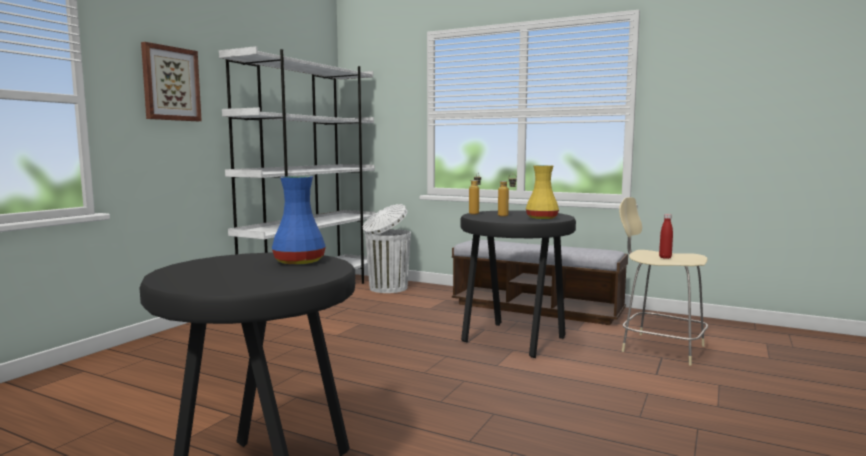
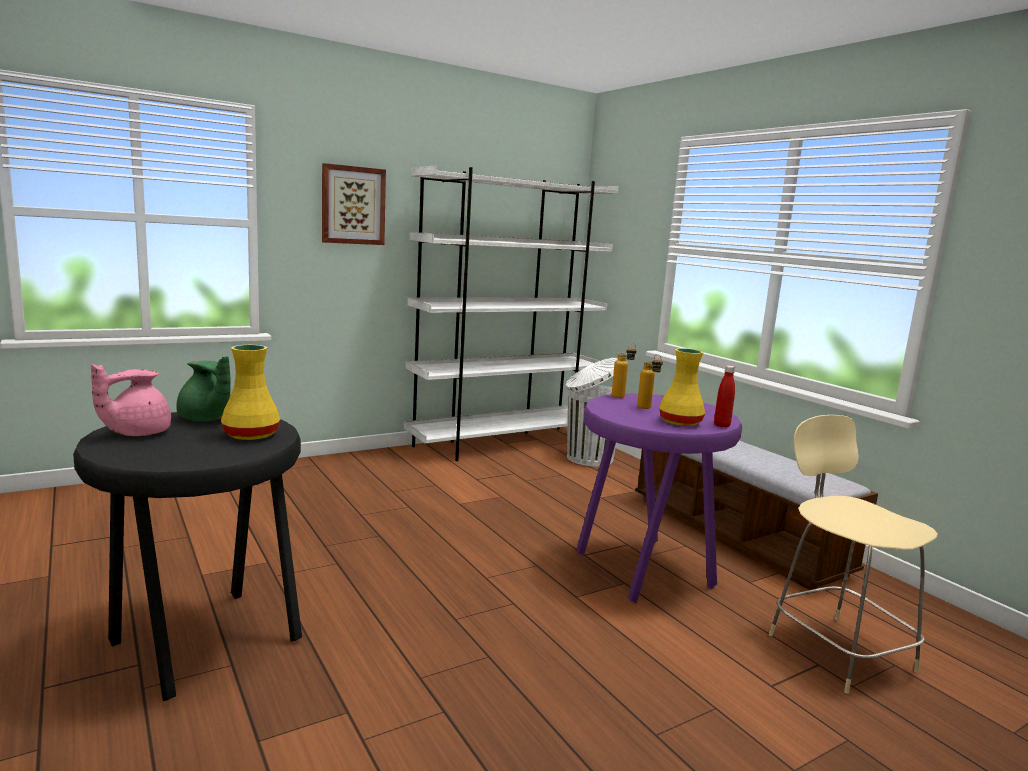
camera: 30 degrees right, 5 degrees up
blue vase [272,176,326,265] -> yellow vase [221,345,280,440]
black stool [460,210,576,358] -> purple stool [576,393,742,603]
red bottle [659,214,673,259] -> red bottle moved to [714,365,735,428]
none -> pink teapot [91,364,171,436]
none -> green teapot [176,356,231,421]

